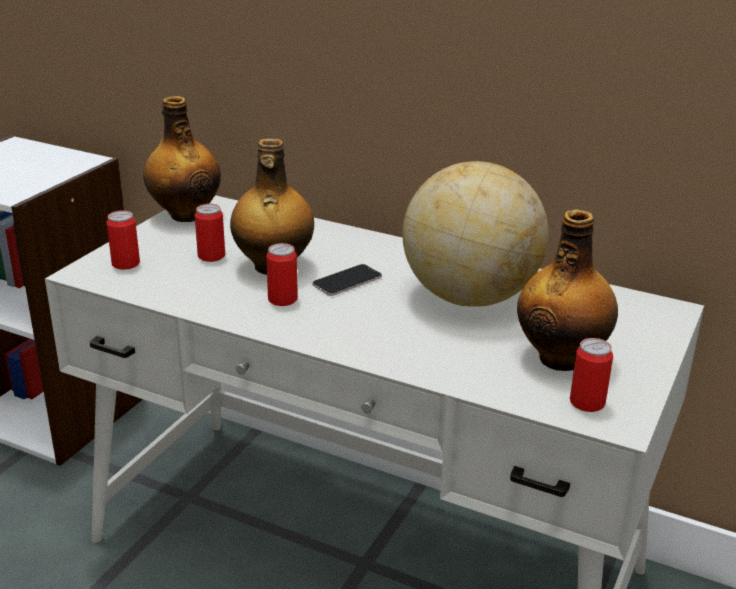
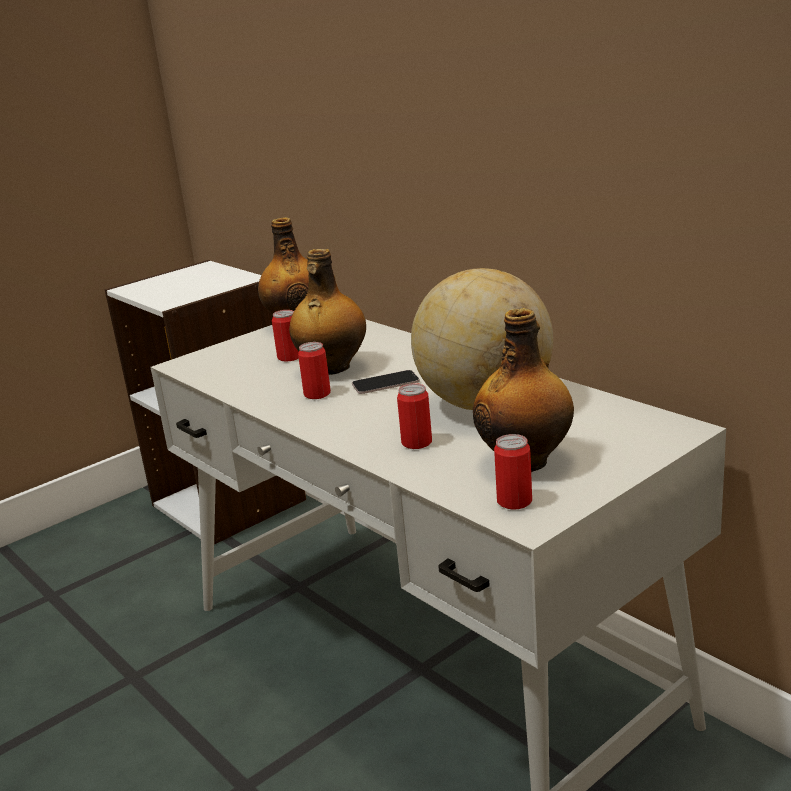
camera: 25 degrees right, 5 degrees down
can [107,211,140,270] -> can moved to [397,383,432,449]

